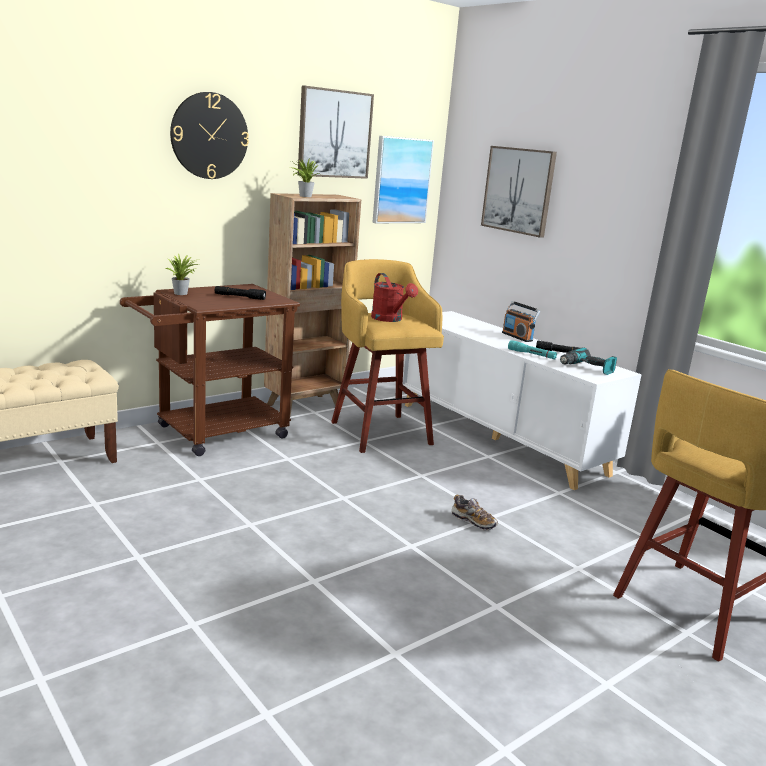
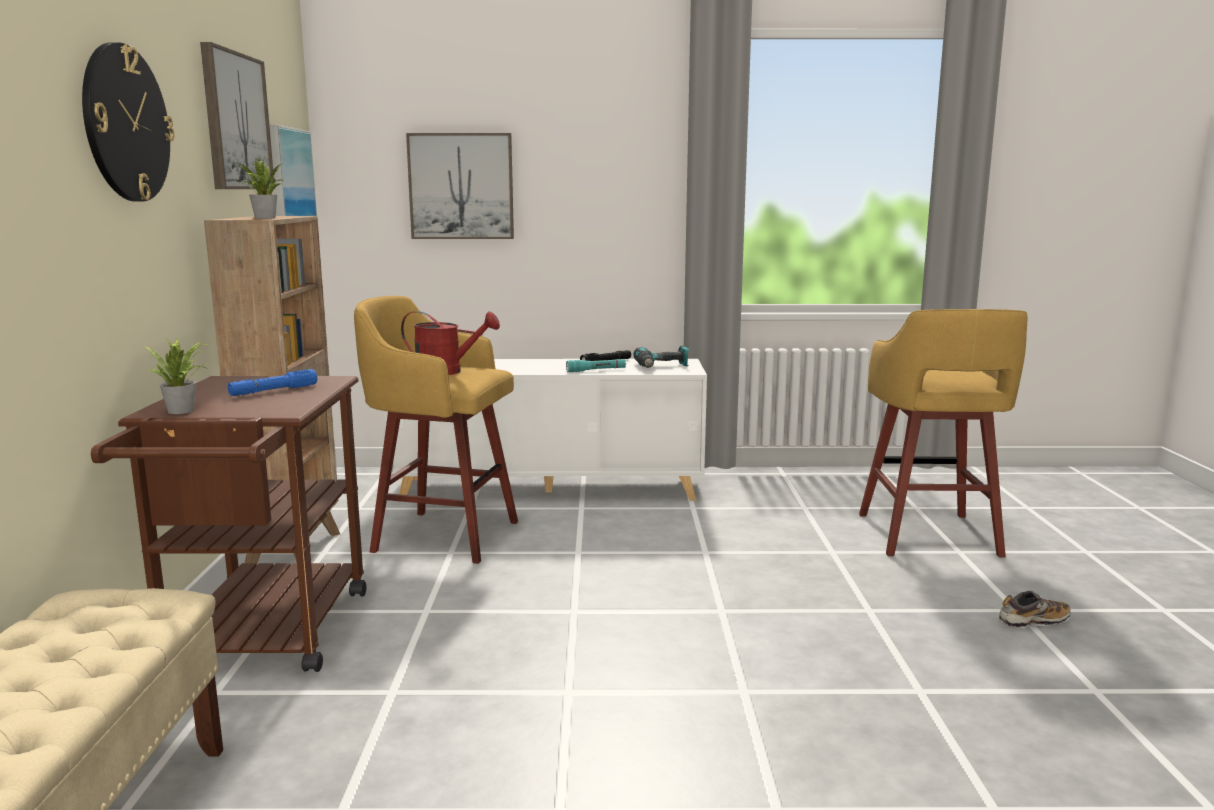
camera: 50 degrees left, 5 degrees down
black flashlight [215,286,266,300] -> blue flashlight [228,369,317,396]
shoe [452,494,498,531] -> shoe moved to [998,591,1071,628]
radio [502,301,540,342] -> none

